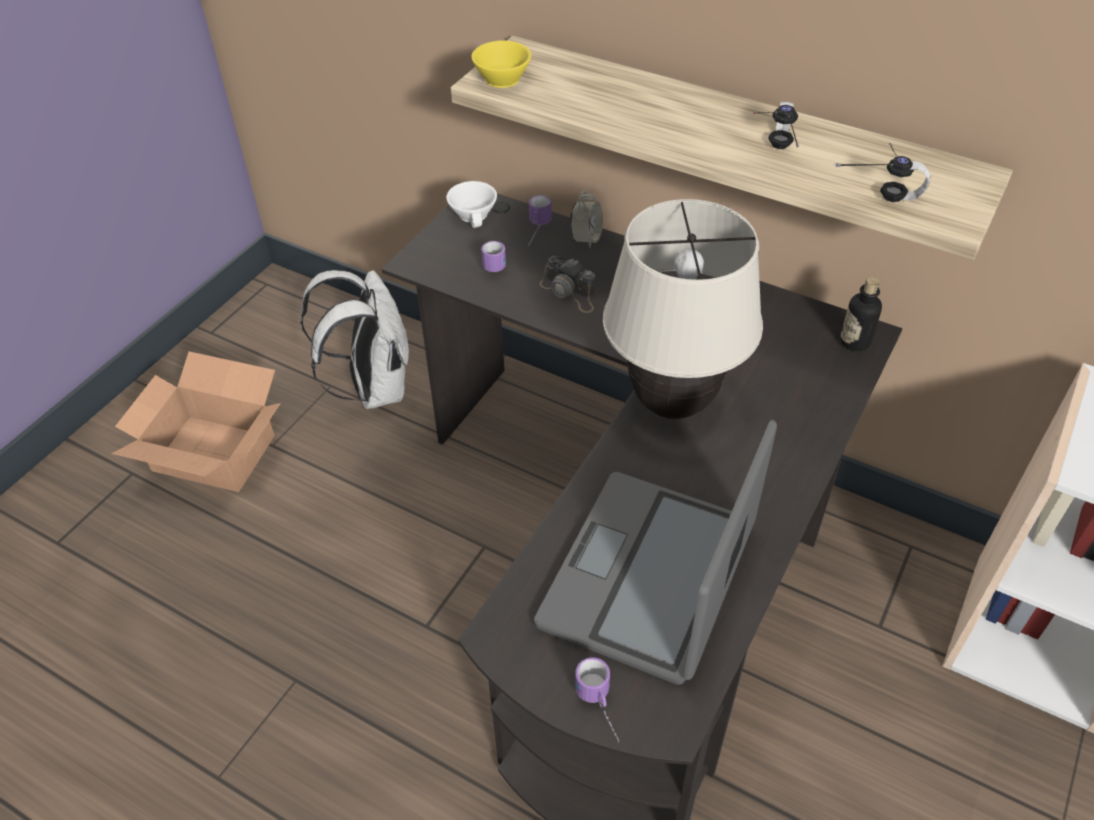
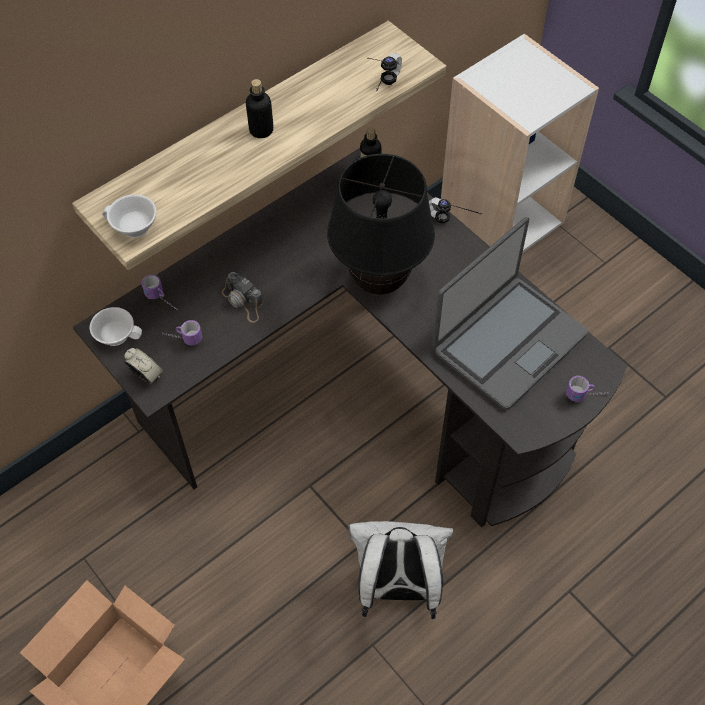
camera: 70 degrees left, 10 degrees up
white backpack [300,270,409,409] -> white backpack moved to [348,521,453,619]
yellow cup [471,40,531,88] -> white cup [102,194,156,238]
laptop [534,420,777,685] -> laptop turned 90 degrees counterclockwise [432,217,588,410]
camera [539,256,596,313] -> camera turned 75 degrees clockwise [222,272,263,323]
alarm clock [570,190,603,249] -> alarm clock moved to [124,348,163,385]
beige table lamp [603,199,763,419] -> black table lamp [327,154,435,295]
headphones [753,102,799,149] -> headphones moved to [429,197,483,223]
none -> bottle [246,79,273,138]

